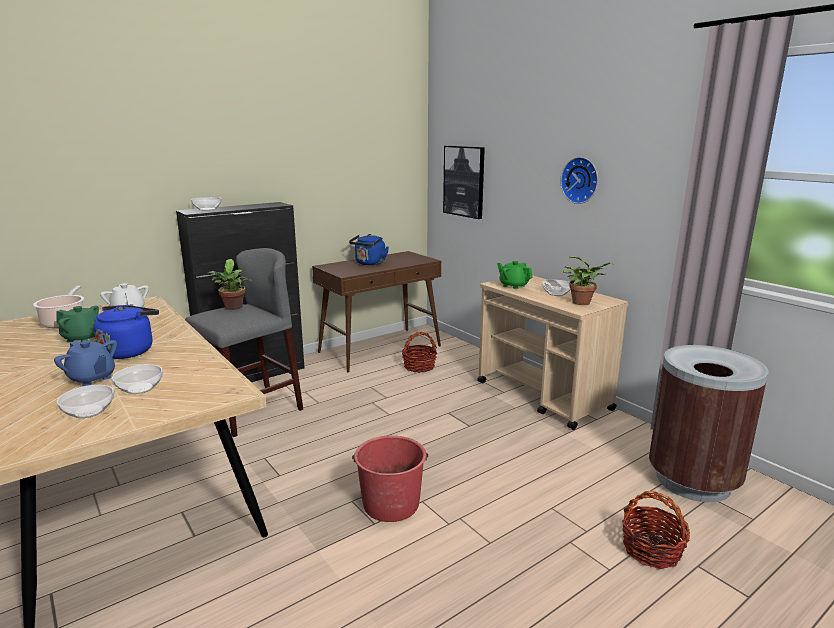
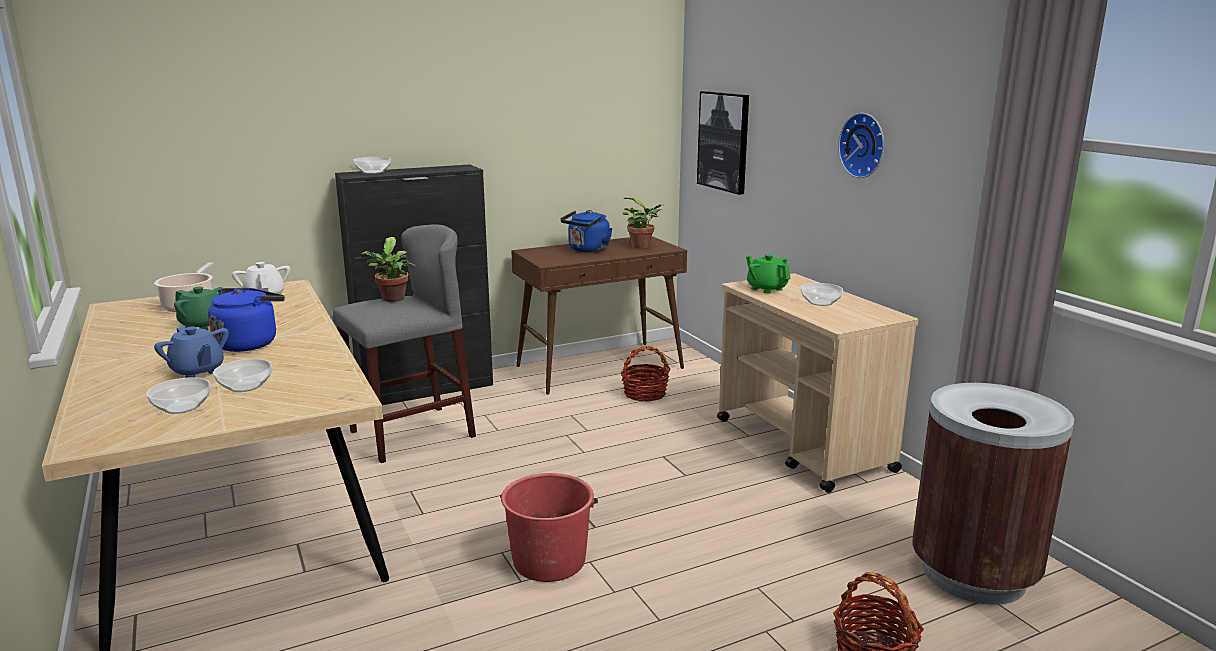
camera: 10 degrees right, 0 degrees up
potted plant [563,256,614,305] -> potted plant moved to [623,197,664,248]

